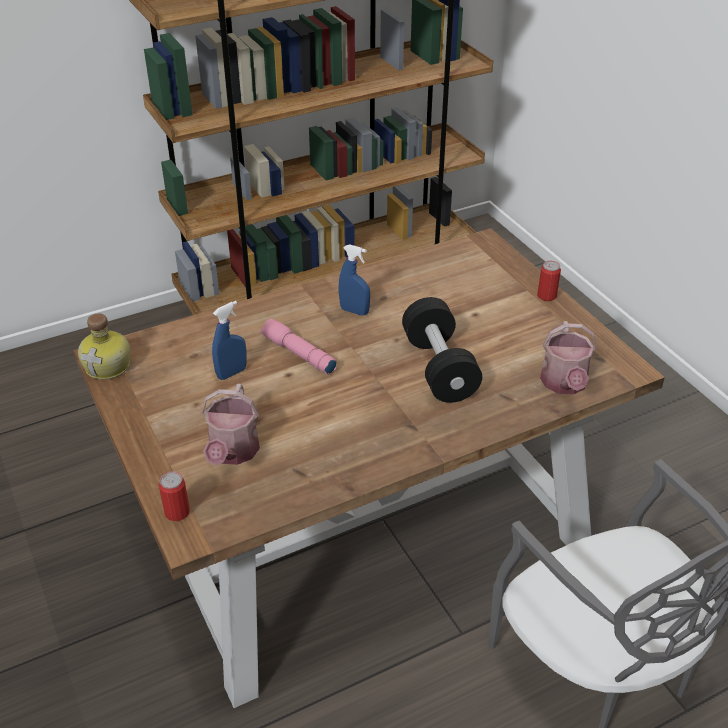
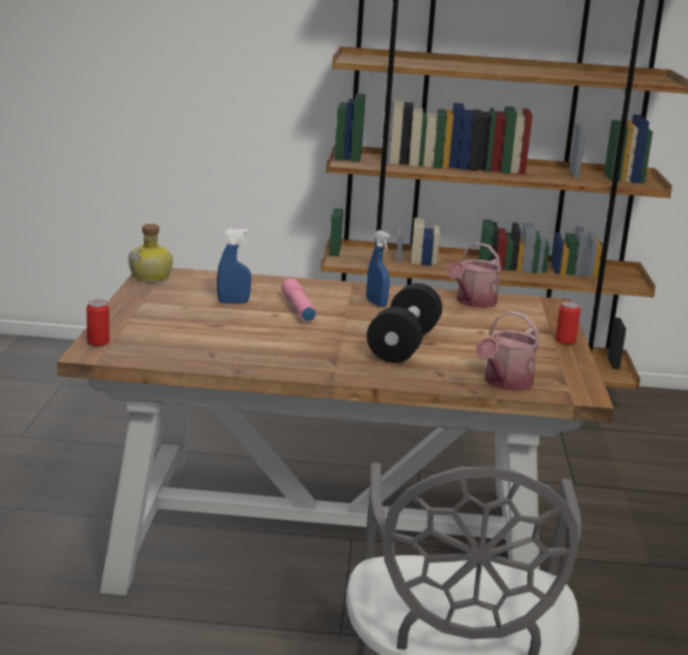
camera: 30 degrees right, 20 degrees down
watering can [201,384,260,465] -> watering can moved to [447,242,501,308]

